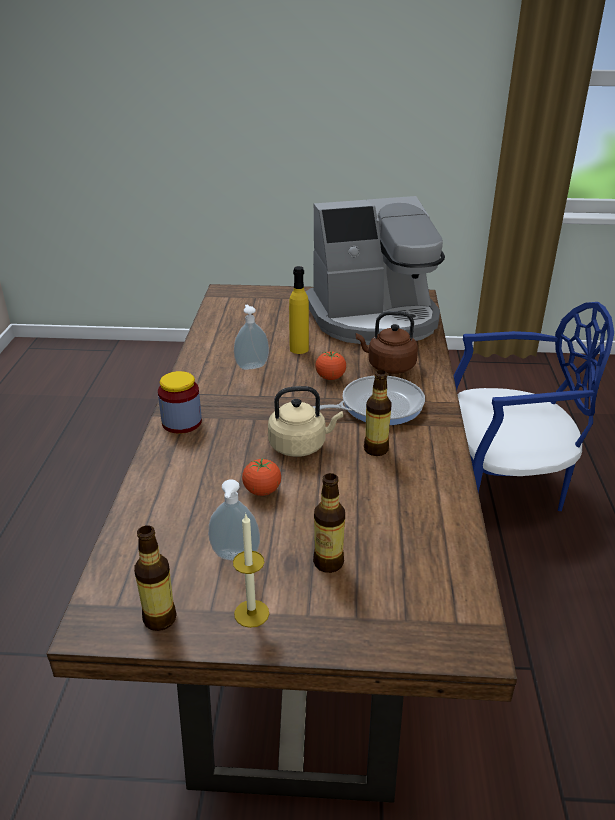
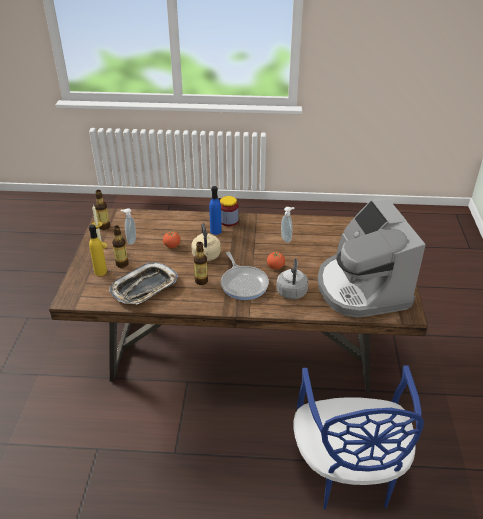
camera: 90 degrees right, 5 degrees up
yellow bottle [289,266,309,354] -> yellow bottle moved to [89,224,107,276]
brown kettle [356,311,418,374] -> grey kettle [276,258,308,299]
none -> tray [109,262,178,304]
none -> blue bottle [209,186,222,235]

